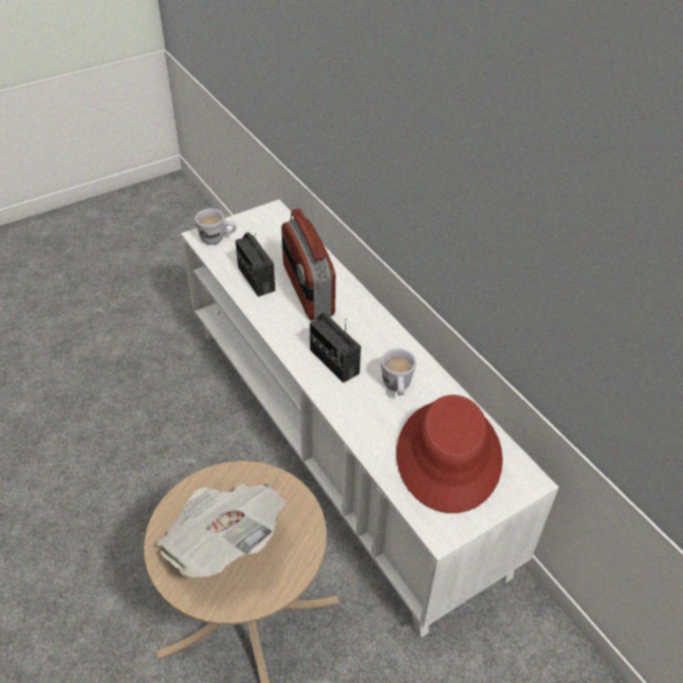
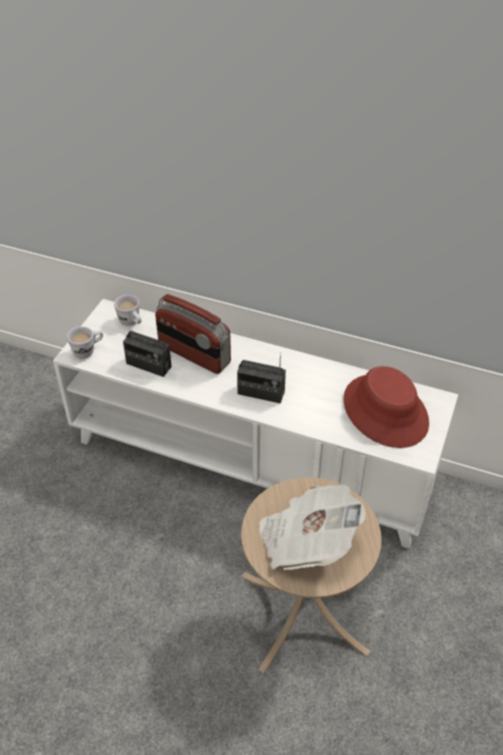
camera: 35 degrees left, 0 degrees up
white mug [381,348,416,395] -> white mug moved to [114,295,141,326]

